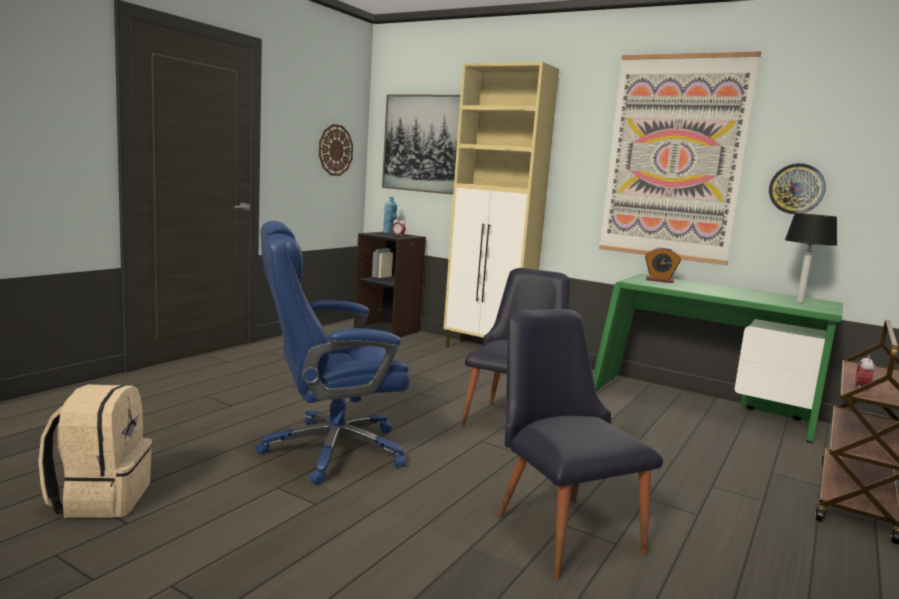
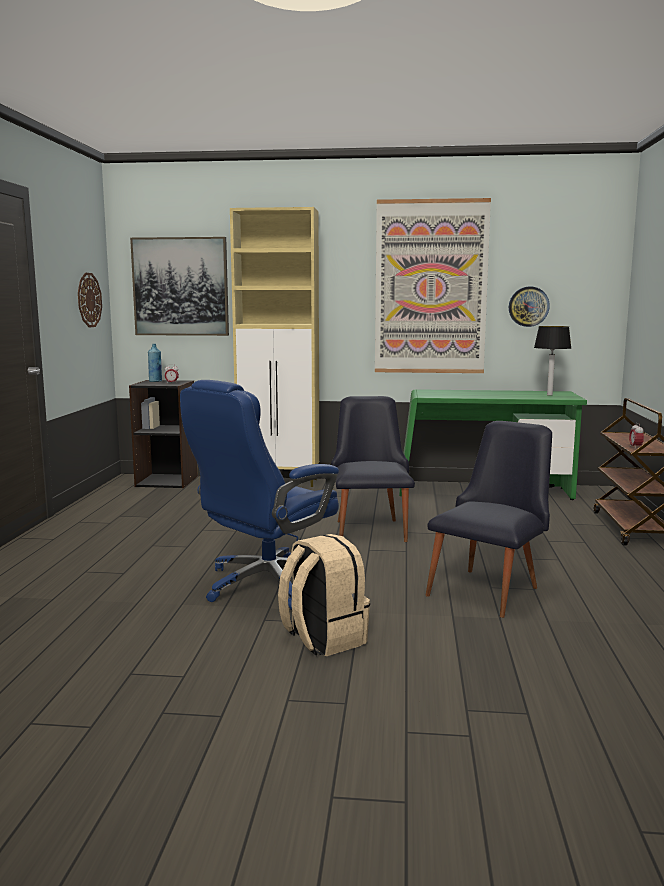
camera: 25 degrees left, 0 degrees up
beige backpack [38,384,152,518] -> beige backpack moved to [278,534,370,656]
black chair [497,309,663,579] -> black chair turned 90 degrees clockwise [425,421,552,618]
alarm clock [645,247,681,283] -> none

